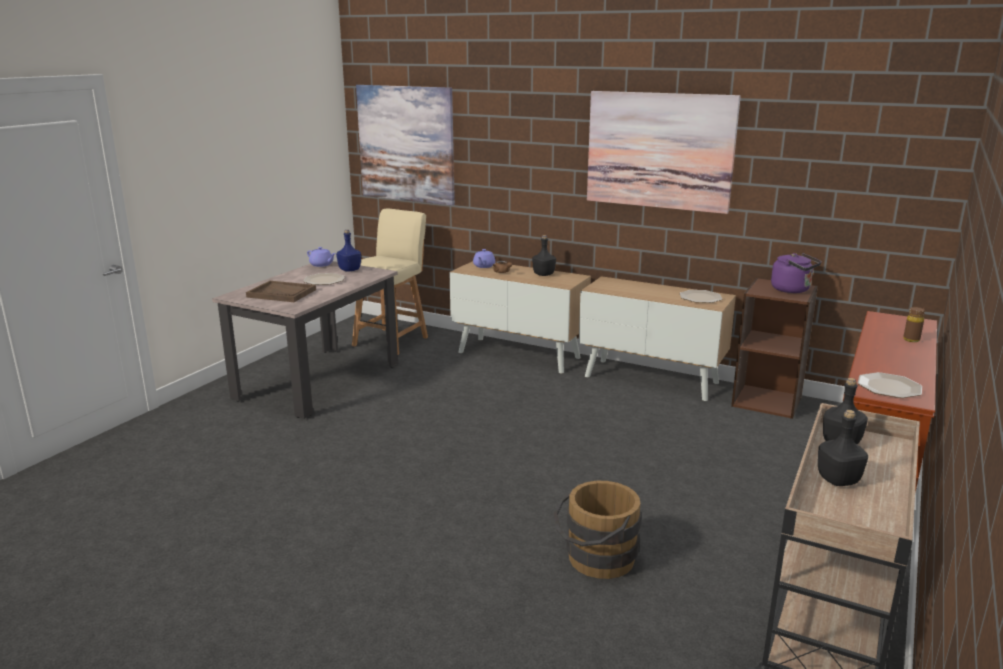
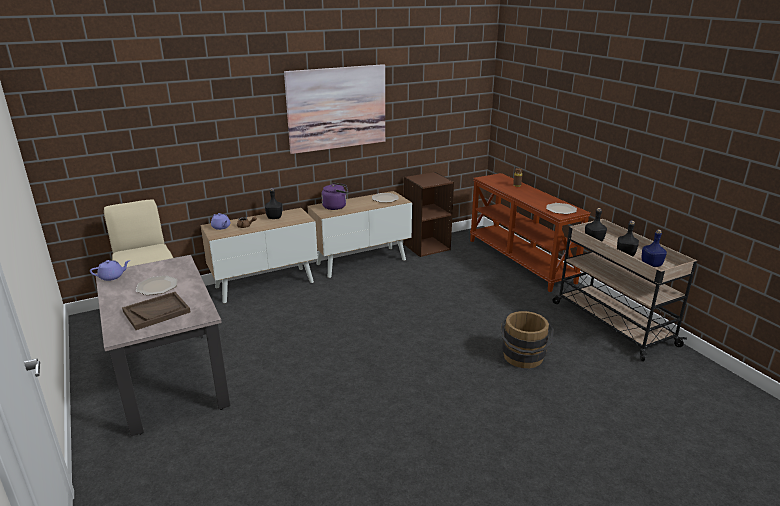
camera: 55 degrees left, 5 degrees up
blue bottle [336,230,361,272] -> blue bottle moved to [642,229,667,267]
picture [356,85,455,205] -> none
purple kettle [771,253,822,293] -> purple kettle moved to [321,182,348,210]

